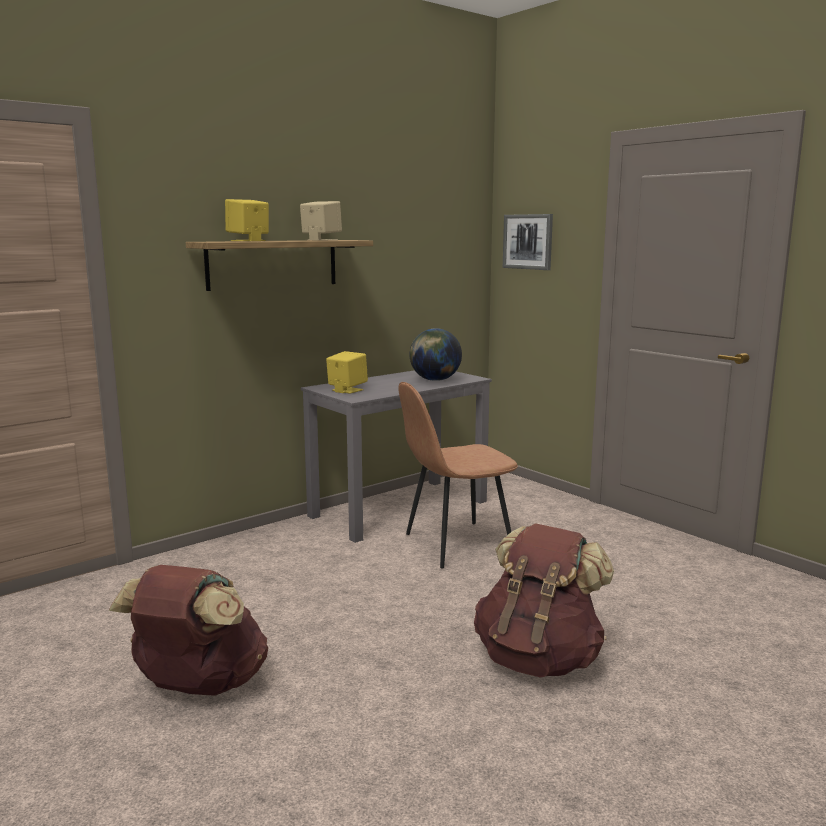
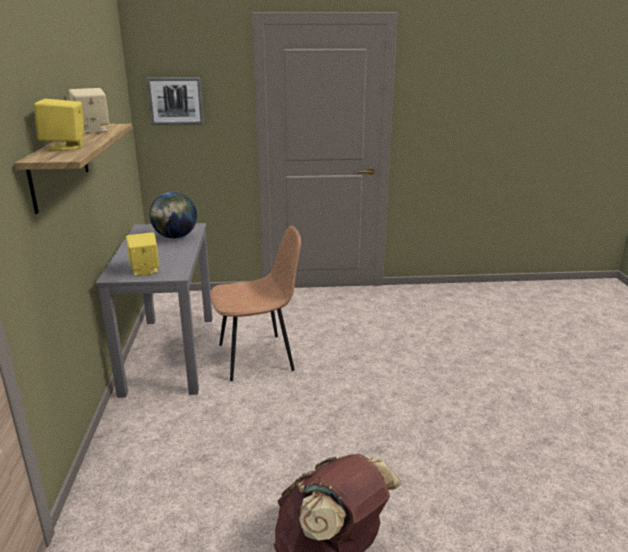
camera: 55 degrees left, 10 degrees up
brown chair [398,382,518,568] -> brown chair turned 120 degrees counterclockwise [210,225,301,381]
brown backpack [474,523,614,678] -> none

